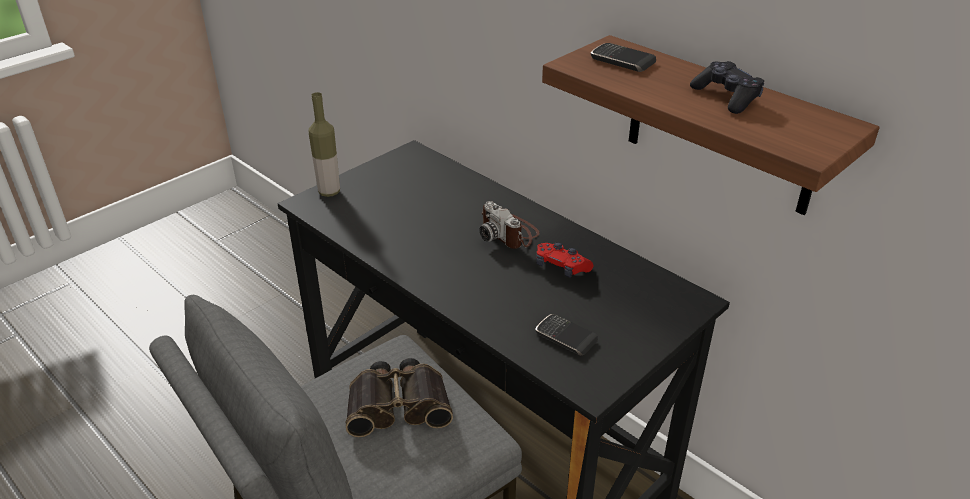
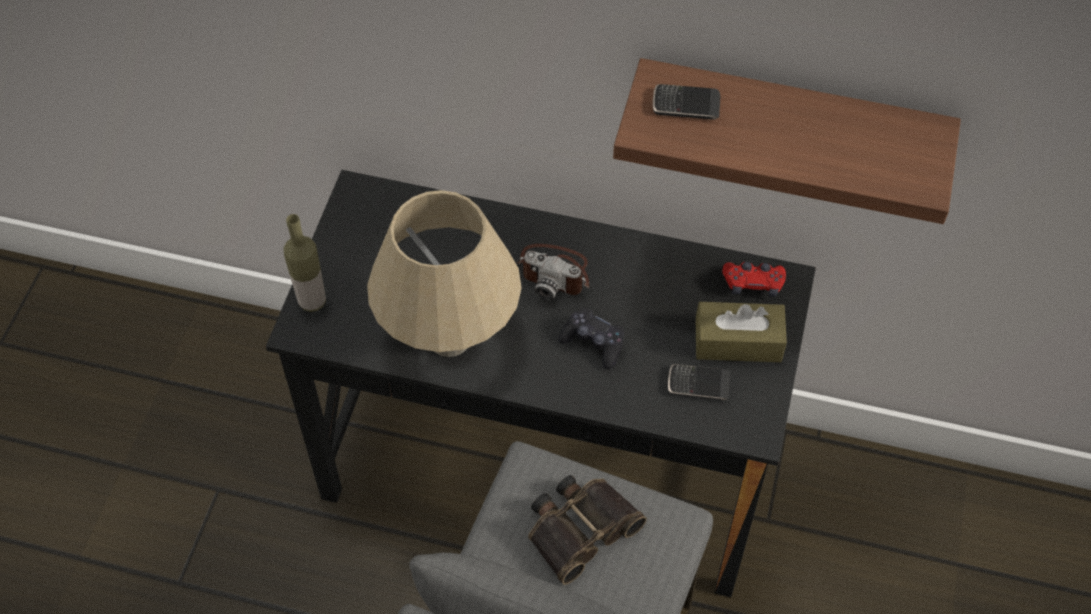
camera: 30 degrees left, 20 degrees up
red game controller [536,242,593,278] -> red game controller moved to [722,262,786,297]
black game controller [690,61,764,114] -> black game controller moved to [558,308,624,369]
none -> beige table lamp [367,190,522,357]
none -> brown tissue box [696,302,787,362]

